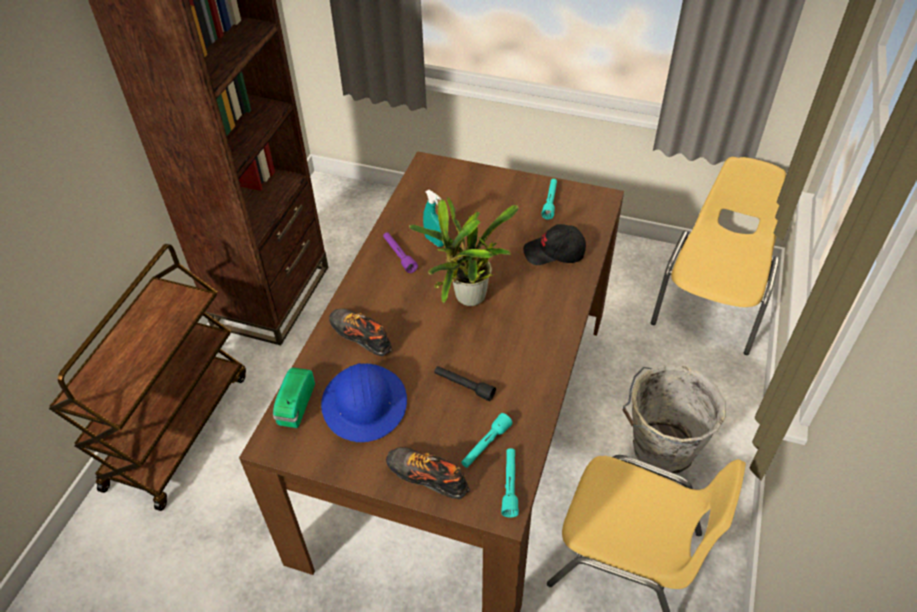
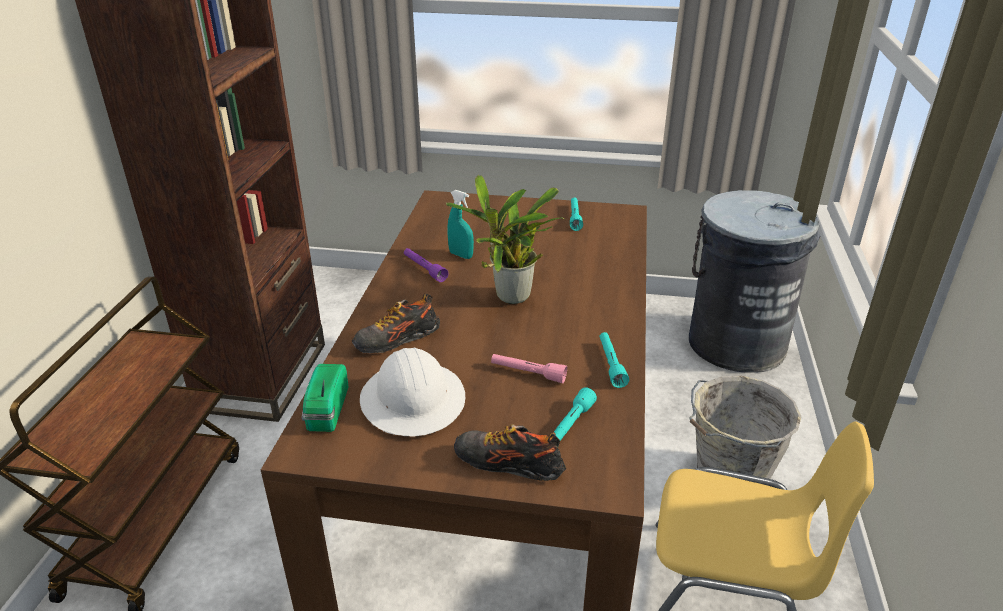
camera: 10 degrees left, 15 degrees down
blue hard hat [321,363,407,442] -> white hard hat [360,348,465,437]
shoe [329,308,393,356] -> shoe turned 60 degrees counterclockwise [352,294,440,353]
black flashlight [434,366,496,401] -> pink flashlight [491,354,567,383]
turquoise flashlight [501,448,519,517] -> turquoise flashlight moved to [600,332,629,388]
black cap [523,224,586,265] -> none
yellow chair [651,157,786,355] -> grey trash can [689,190,821,373]

